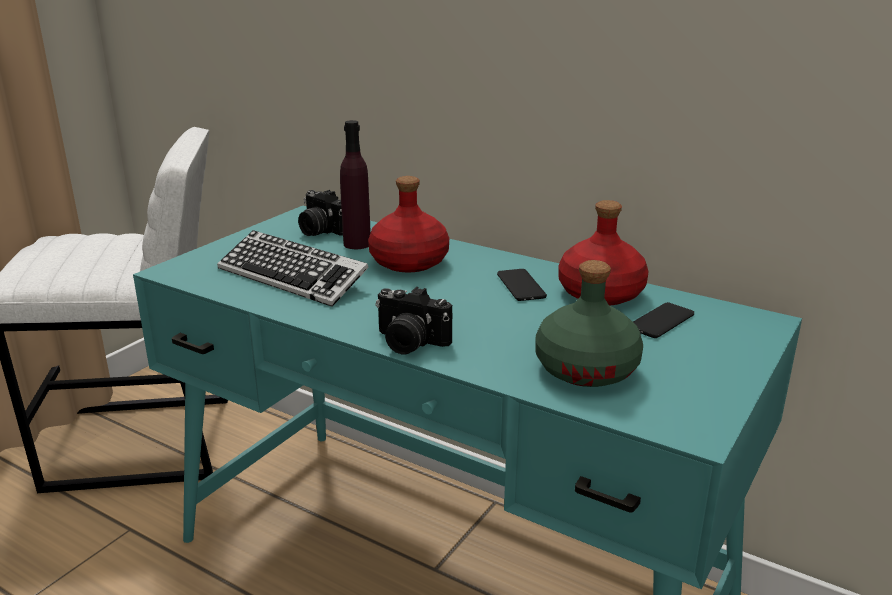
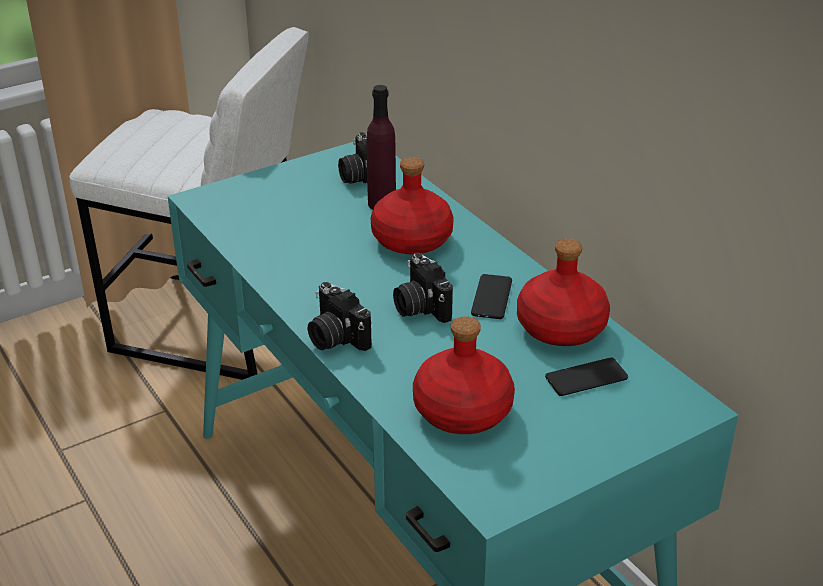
camera: 25 degrees right, 10 degrees up
keyboard [217,230,369,307] -> none
green bottle [535,260,643,387] -> red bottle [413,317,515,434]
none -> camera [393,253,453,323]

